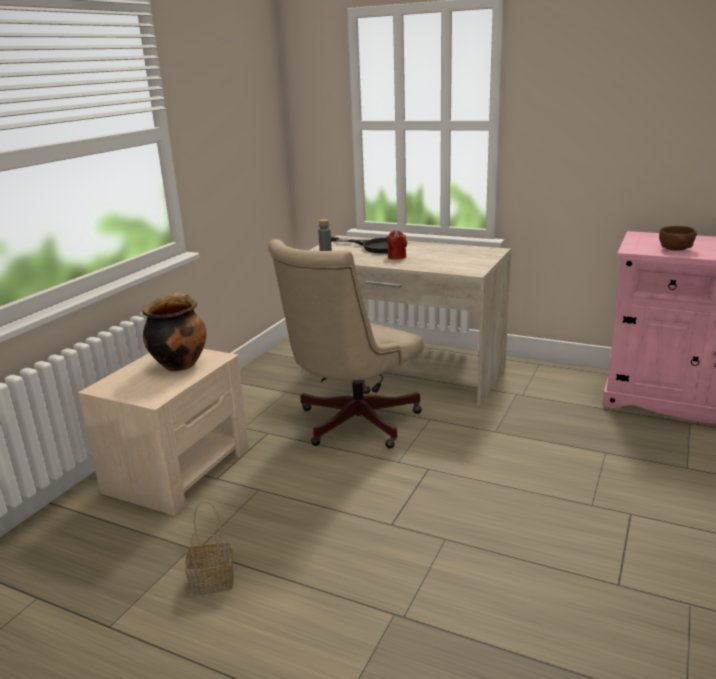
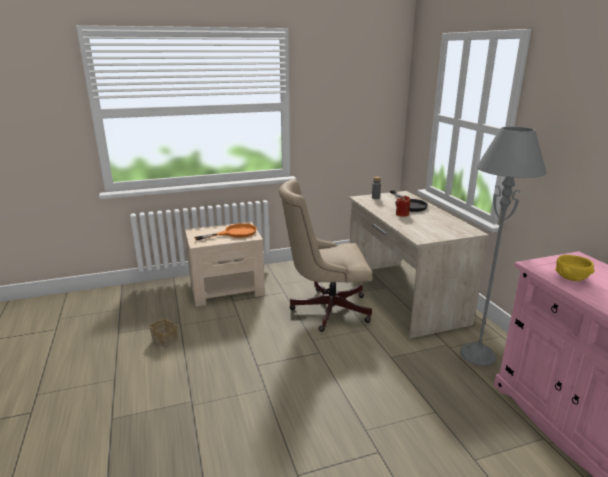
camera: 45 degrees right, 0 degrees up
cooking pot [142,293,207,372] -> orange frying pan [194,223,257,240]
brown bowl [659,226,697,251] -> yellow bowl [555,255,595,281]
none -> grey floor lamp [460,127,547,366]

